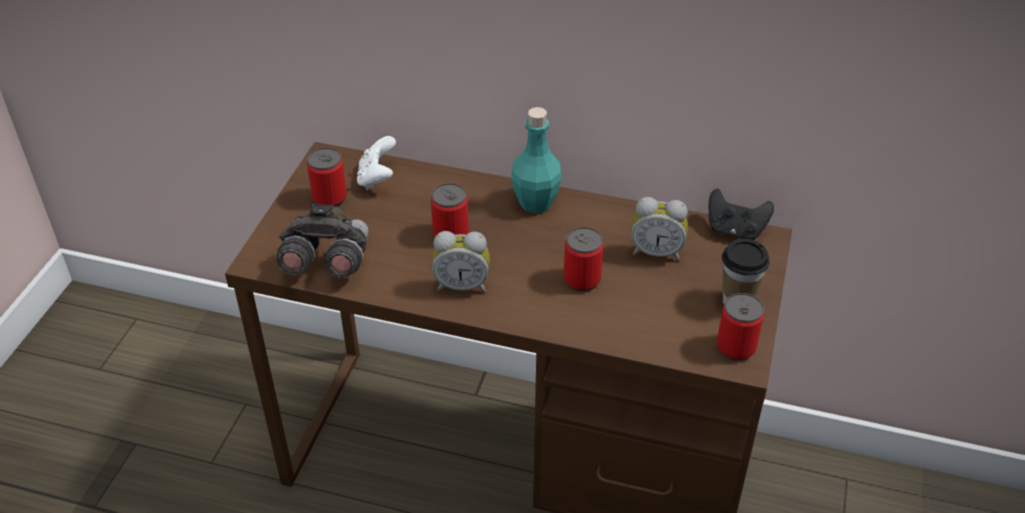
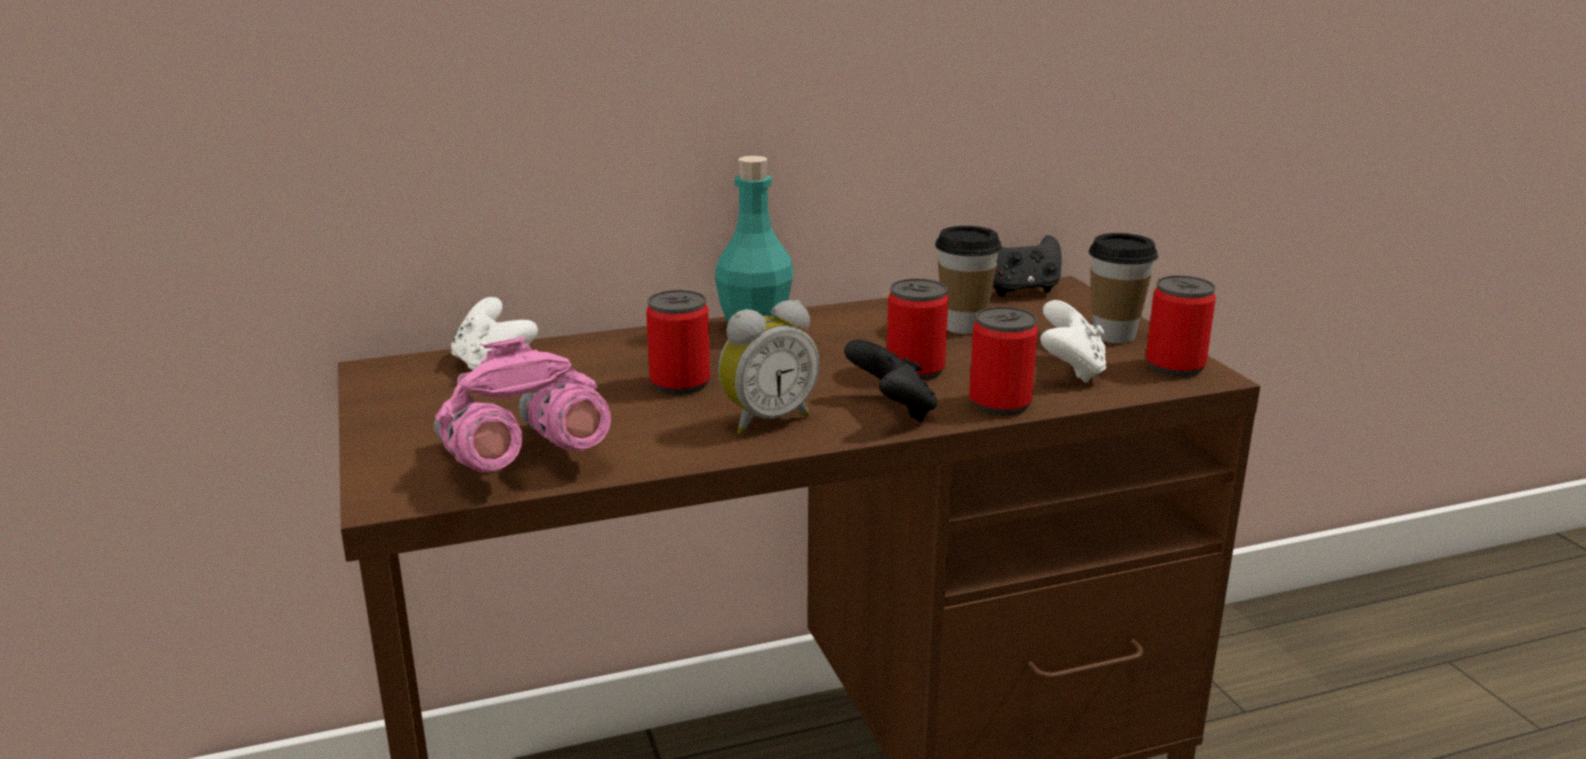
camera: 35 degrees left, 20 degrees down
grey binoculars [277,204,369,278] -> pink binoculars [434,337,611,472]
can [307,147,347,207] -> can moved to [969,307,1038,416]
alarm clock [631,197,688,261] -> cup [935,226,1002,334]
none -> black game controller [844,339,937,422]
none -> white game controller [1040,300,1106,383]

